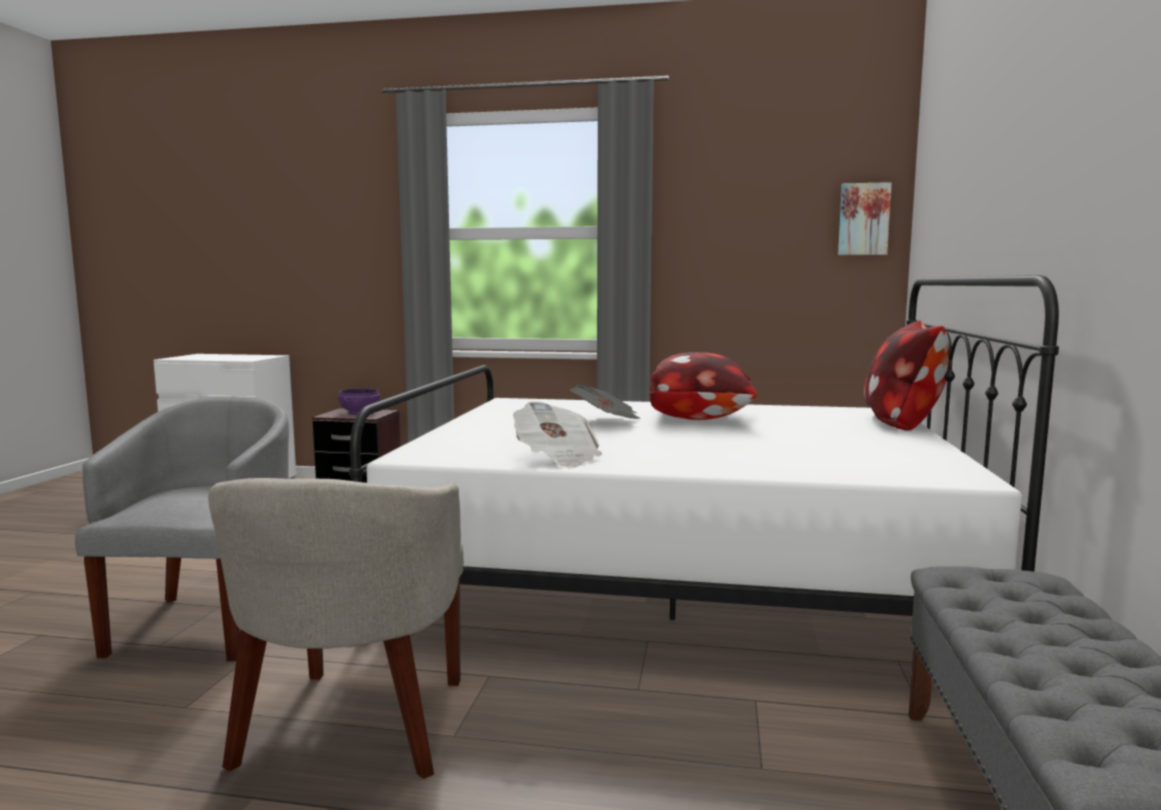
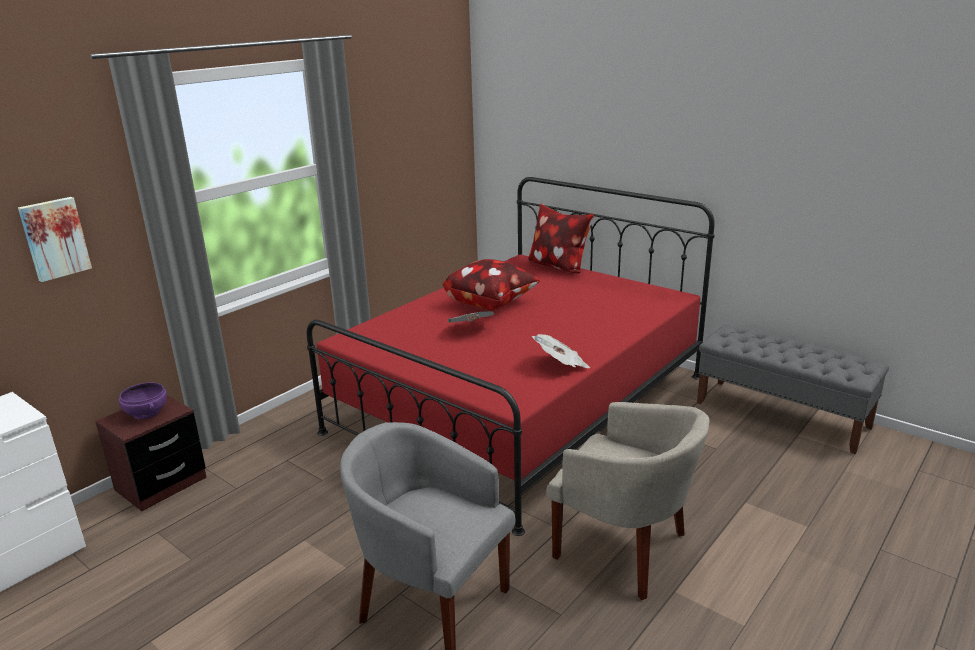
camera: 60 degrees left, 15 degrees up
white bed [349,275,1059,645] -> red bed [307,177,715,536]
picture [838,182,892,255] -> picture moved to [18,197,92,282]

